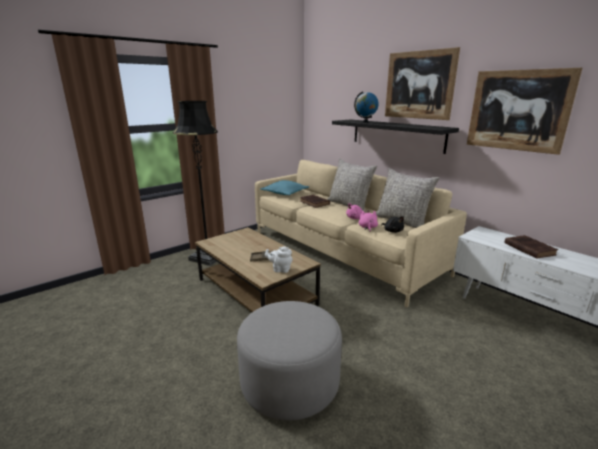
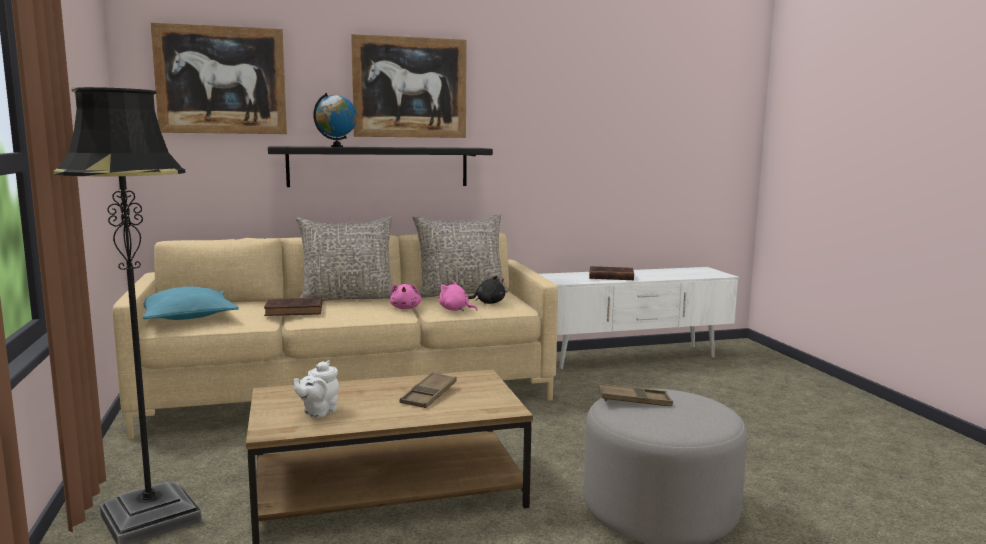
camera: 65 degrees left, 10 degrees down
white teapot [265,246,293,273] -> white teapot moved to [294,360,339,418]
picture [467,68,582,155] -> picture moved to [151,23,287,134]
none -> brown tray [598,384,673,406]

